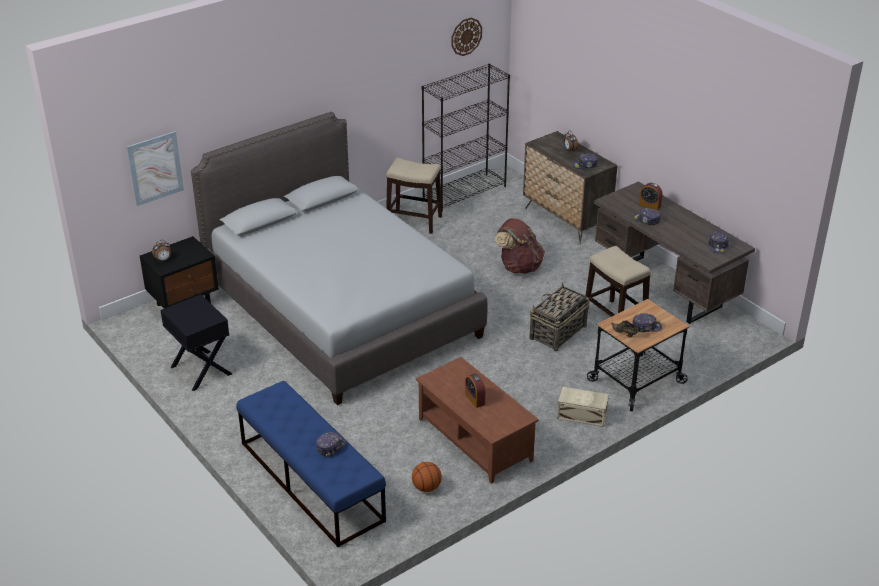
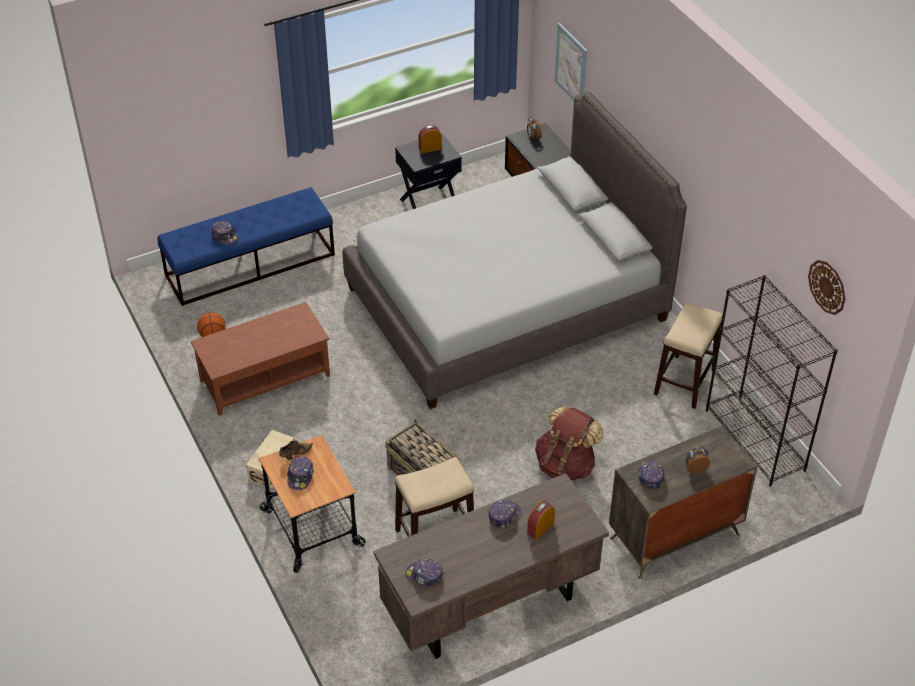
camera: 100 degrees right, 10 degrees up
alarm clock [465,373,486,408] -> alarm clock moved to [418,125,442,153]

